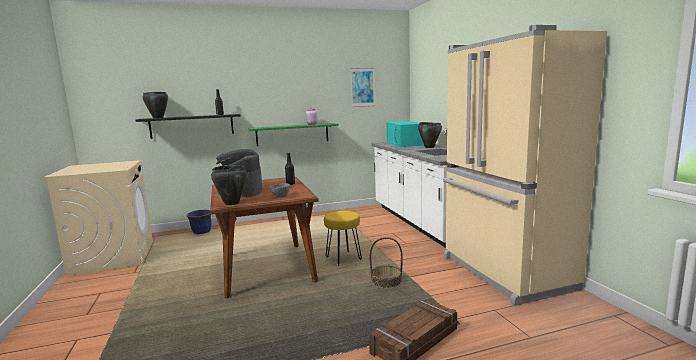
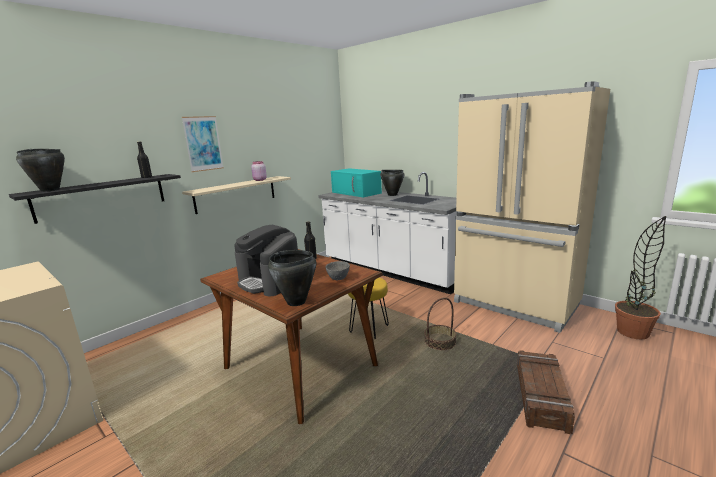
camera: 30 degrees left, 5 degrees up
blue planter [186,210,211,234] -> none
green shelf [248,123,339,146] -> beige shelf [182,176,291,214]
picture [350,68,375,107] -> picture moved to [182,116,224,172]
none -> potted plant [615,216,666,339]

